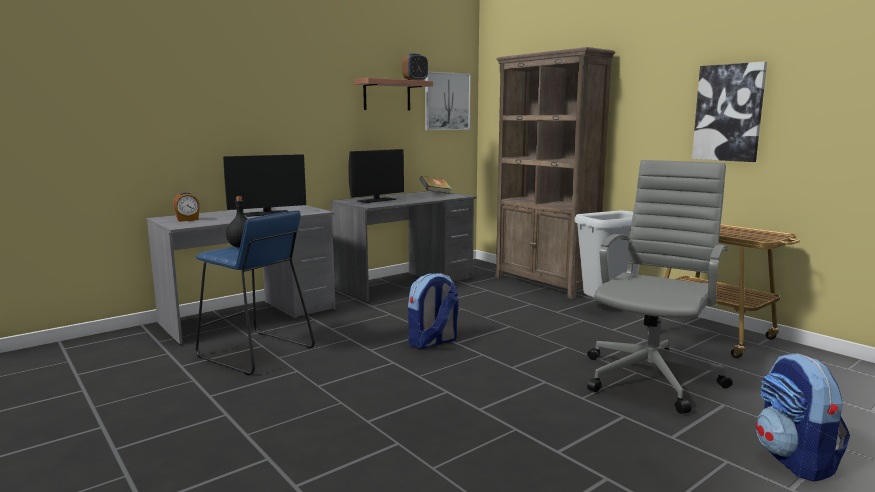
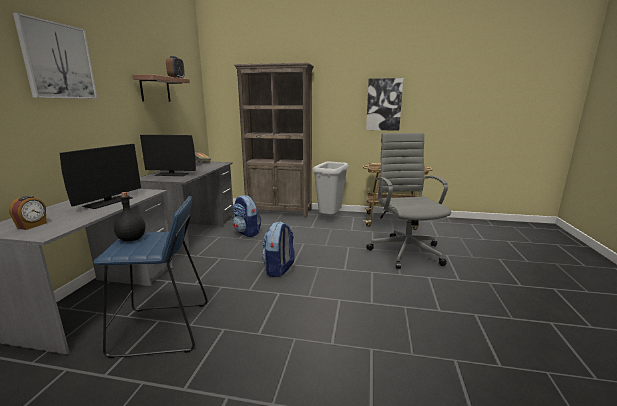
camera: 40 degrees left, 5 degrees up
monitor [348,149,404,203] -> monitor turned 90 degrees clockwise [140,135,196,176]
picture [425,71,471,130] -> picture moved to [13,13,97,99]
backpack [756,354,850,482] -> backpack moved to [232,195,261,237]

